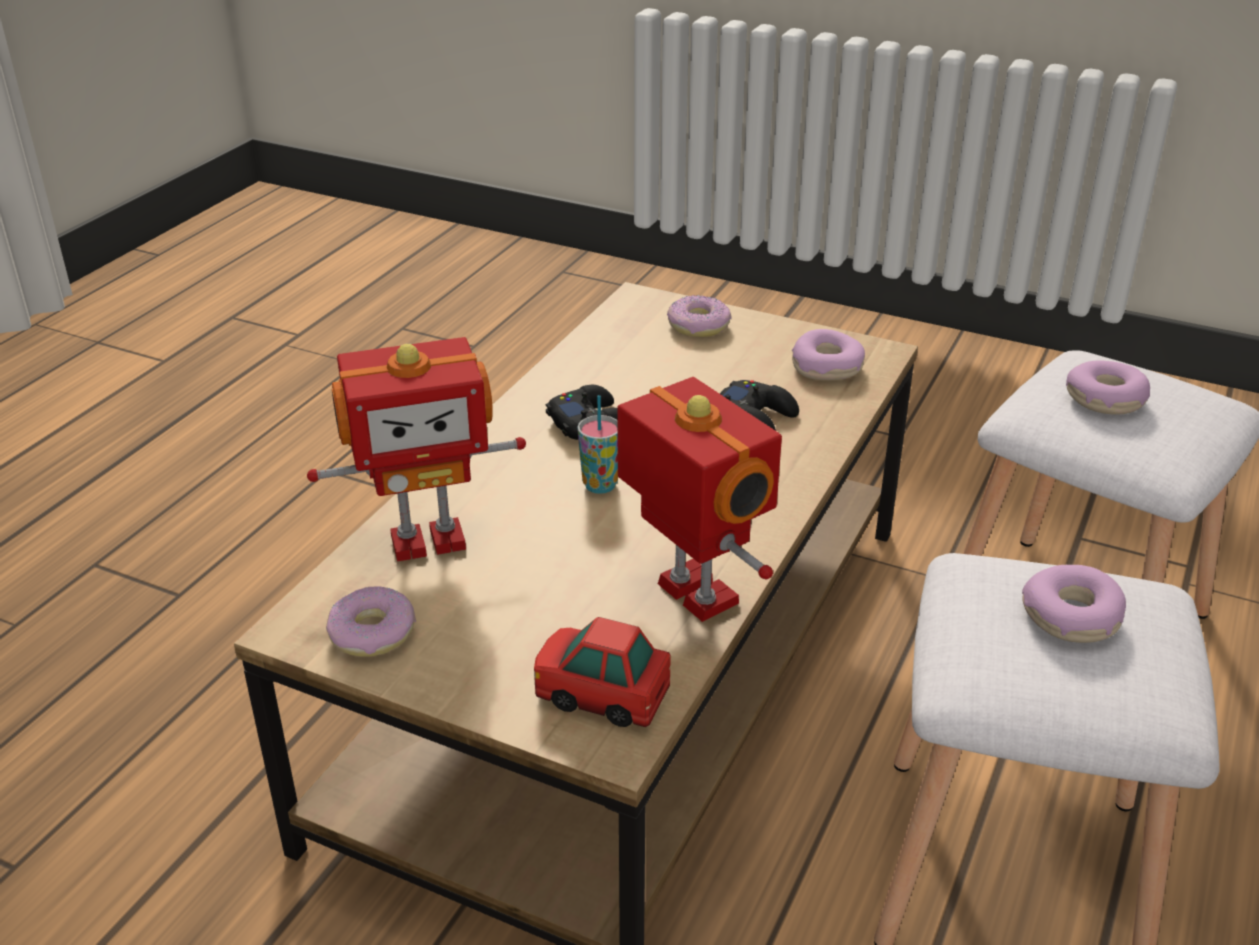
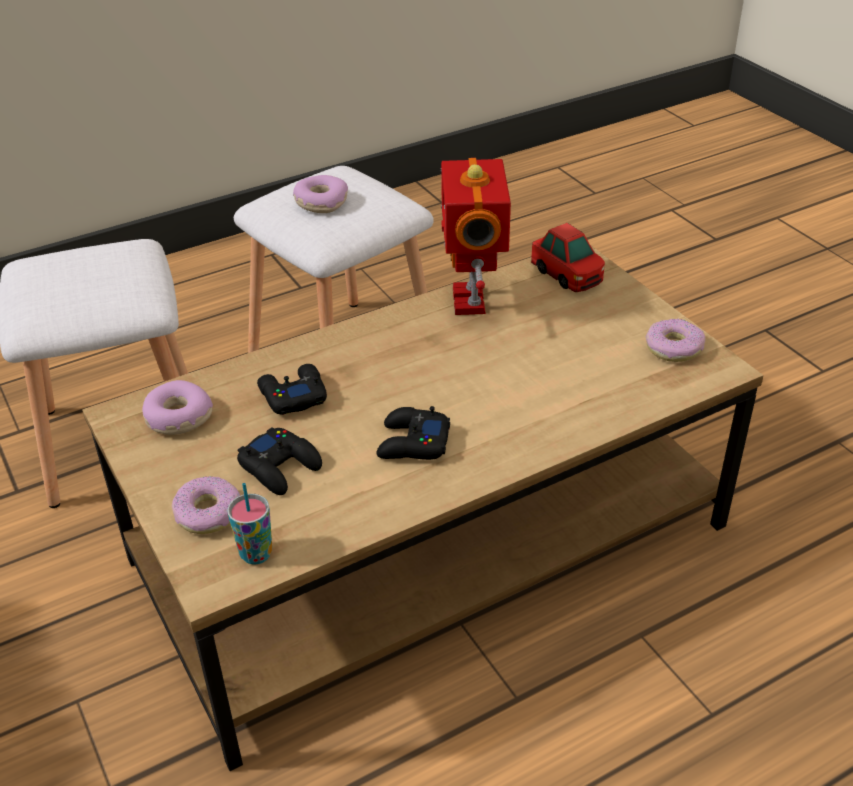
camera: 145 degrees left, 5 degrees up
toy robot [307,337,526,562] -> none
cup [577,395,618,494] -> cup moved to [227,483,272,565]
donut [1066,361,1150,415] -> none
none -> black game controller [237,427,322,495]

